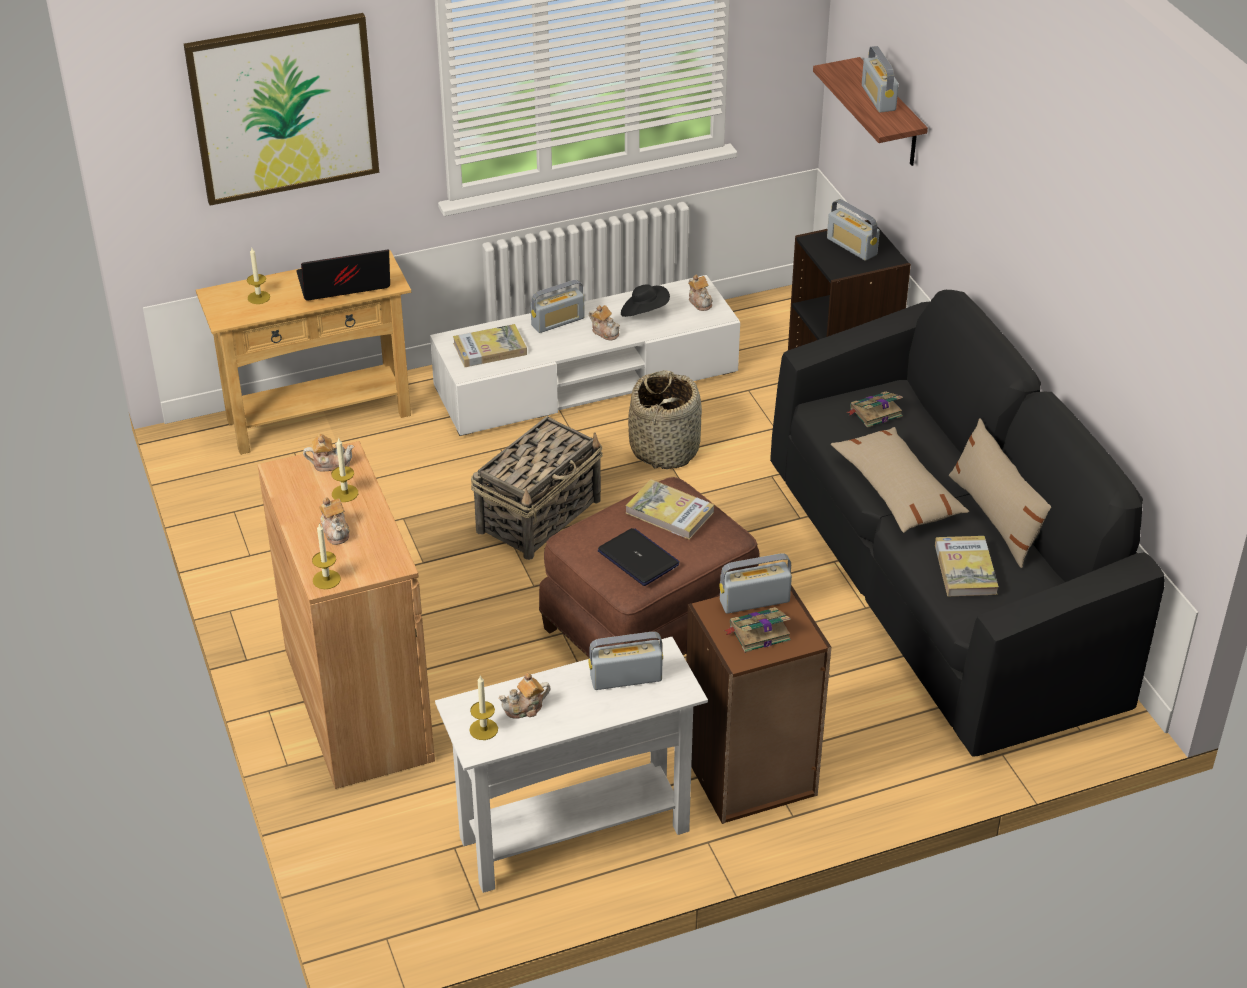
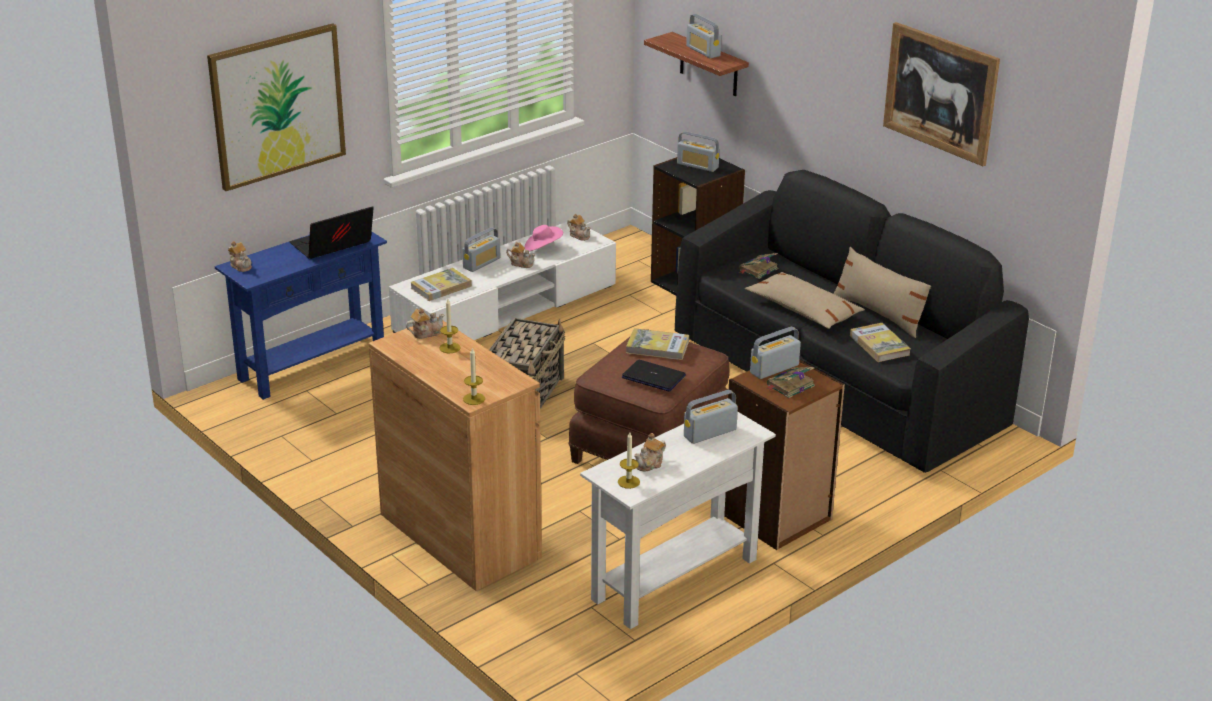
camera: 20 degrees left, 10 degrees down
beige console table [196,250,411,455] -> blue console table [215,231,387,400]
candle [247,248,270,304] -> none
teapot [319,497,350,545] -> teapot moved to [228,241,252,272]
black hat [621,284,670,317] -> pink hat [525,225,563,251]
basket [628,370,702,469] -> none
none -> picture [883,22,1000,166]

